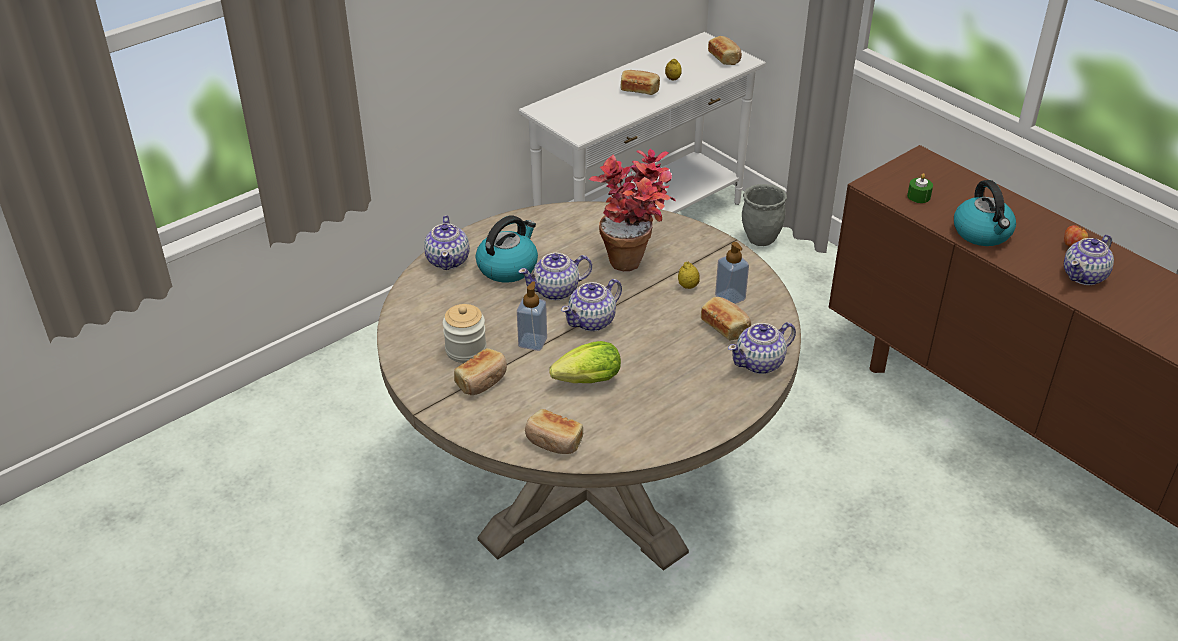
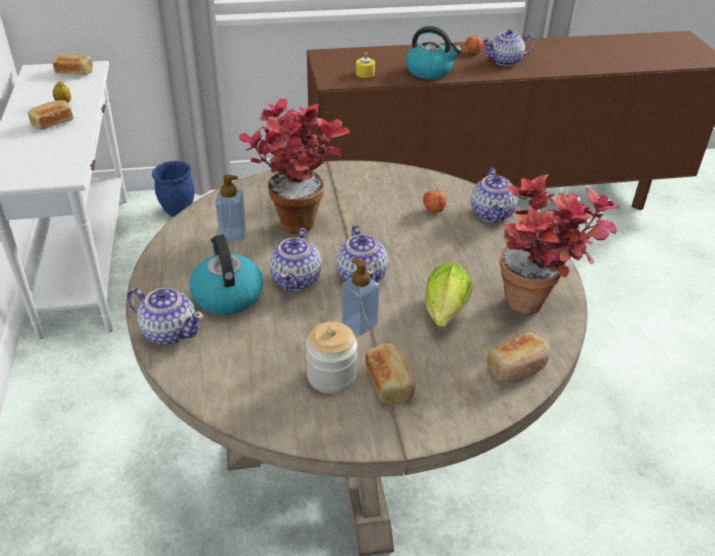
camera: 60 degrees left, 0 degrees up
lemon [678,262,700,289] -> none
bread [701,297,751,340] -> apple [423,189,447,213]
soap dispenser [715,242,749,304] -> soap dispenser moved to [215,175,246,242]
grey planter [742,184,787,246] -> blue planter [152,161,195,217]
green candle [907,173,933,203] -> yellow candle [356,52,375,78]
teapot [1064,235,1114,285] -> teapot turned 90 degrees clockwise [482,29,535,66]
none -> potted plant [500,174,620,315]

